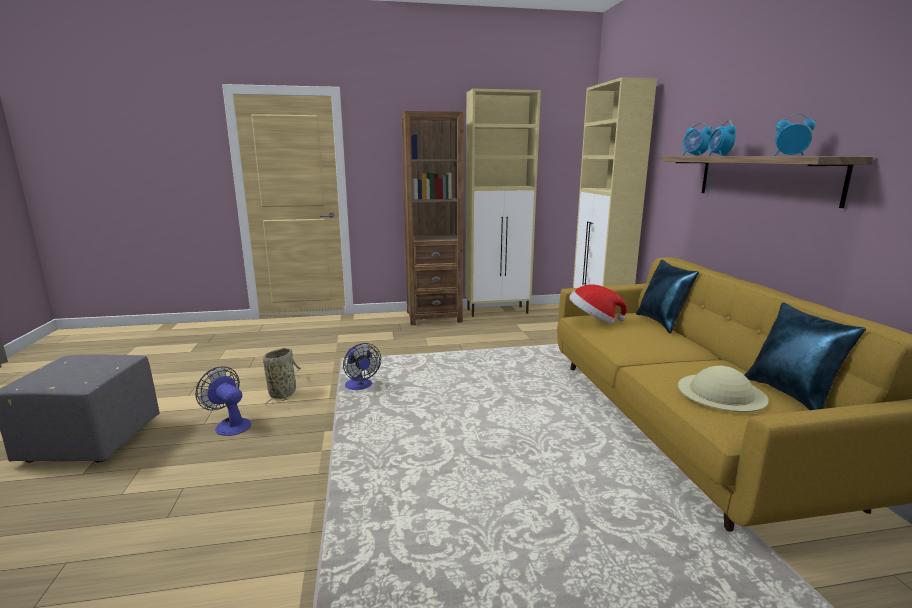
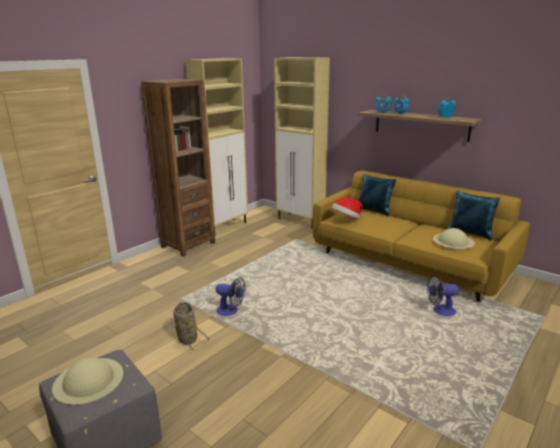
camera: 40 degrees left, 5 degrees up
fan [195,366,251,436] -> fan moved to [427,275,459,316]
none -> beige hat [52,357,123,405]

